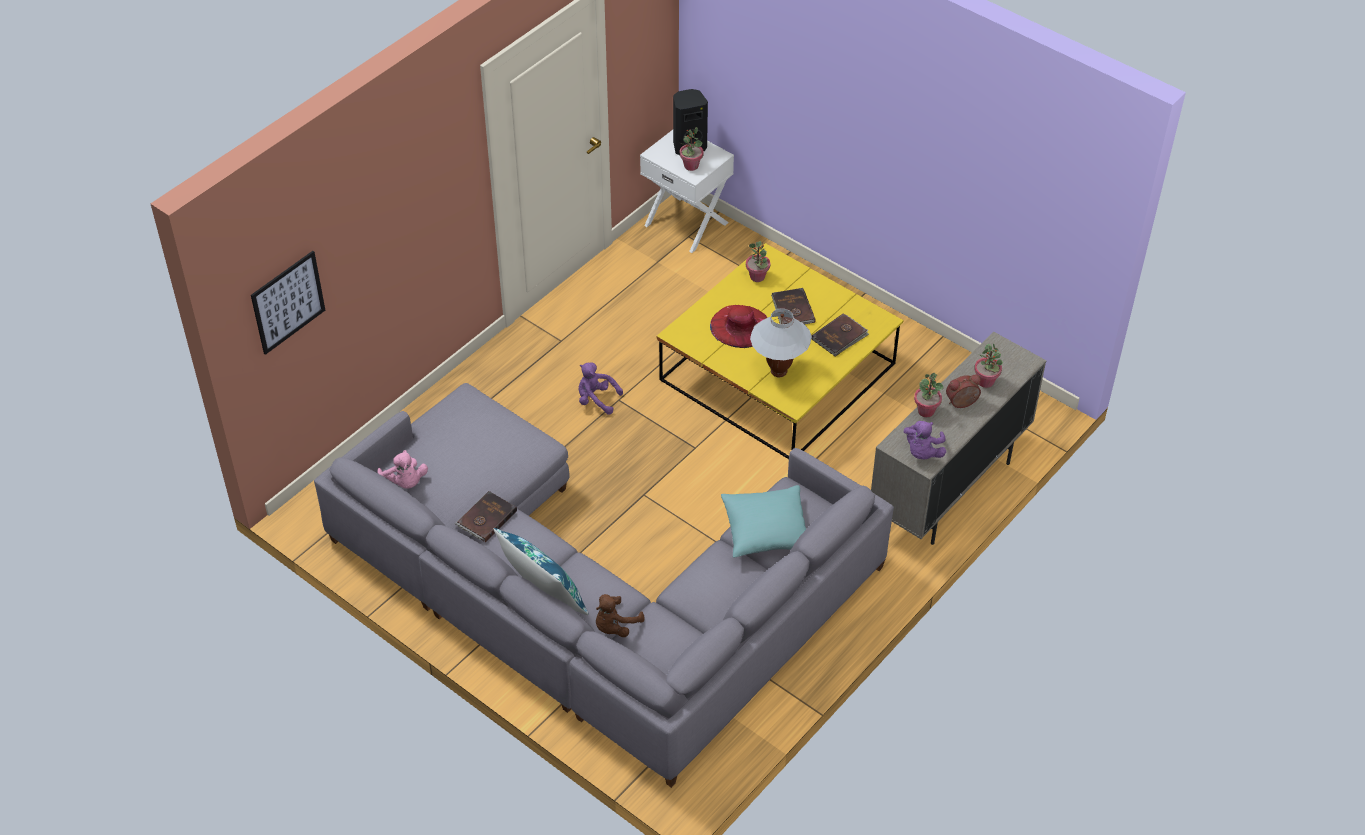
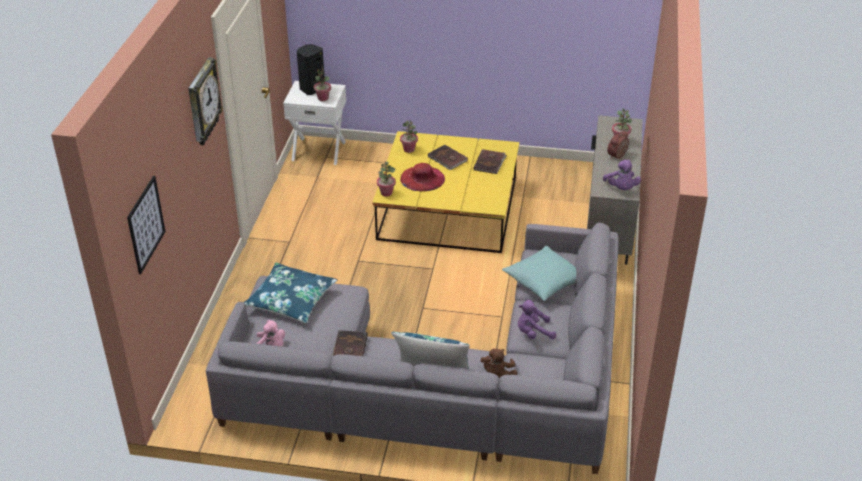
camera: 30 degrees left, 10 degrees down
purple plush toy [578,362,623,415] -> purple plush toy moved to [518,300,556,339]
white table lamp [750,308,812,377] -> none
potted plant [914,373,944,417] -> potted plant moved to [377,162,396,197]
none -> wall clock [188,57,223,145]
none -> blue pillow [243,263,338,323]

